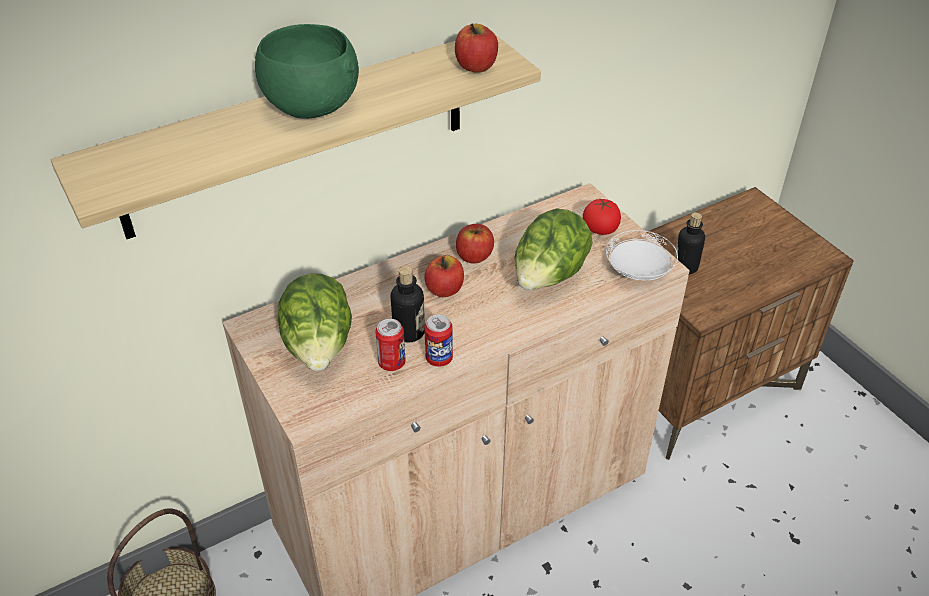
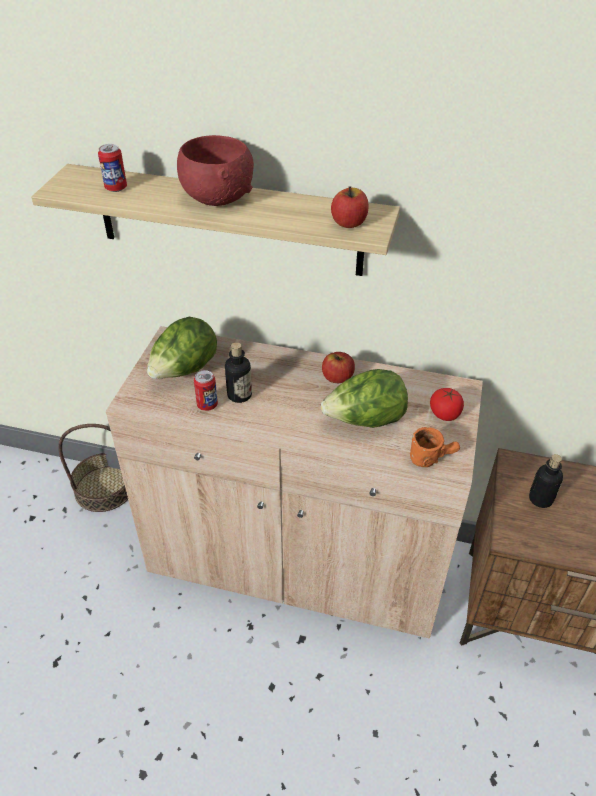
camera: 45 degrees right, 0 degrees up
green bowl [255,24,359,119] -> red bowl [177,135,254,206]
apple [424,255,464,297] -> none
can [424,314,453,367] -> can moved to [98,144,127,192]
white plate [606,230,678,280] -> orange mug [410,427,460,467]

